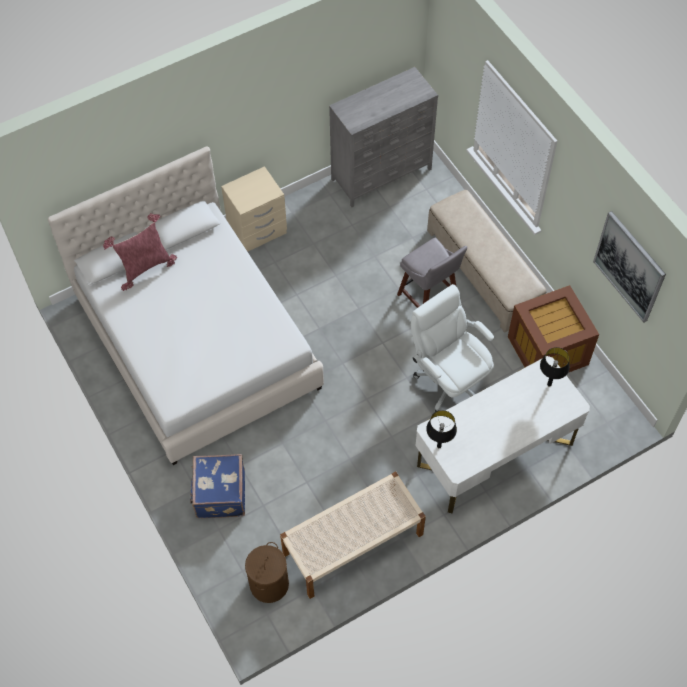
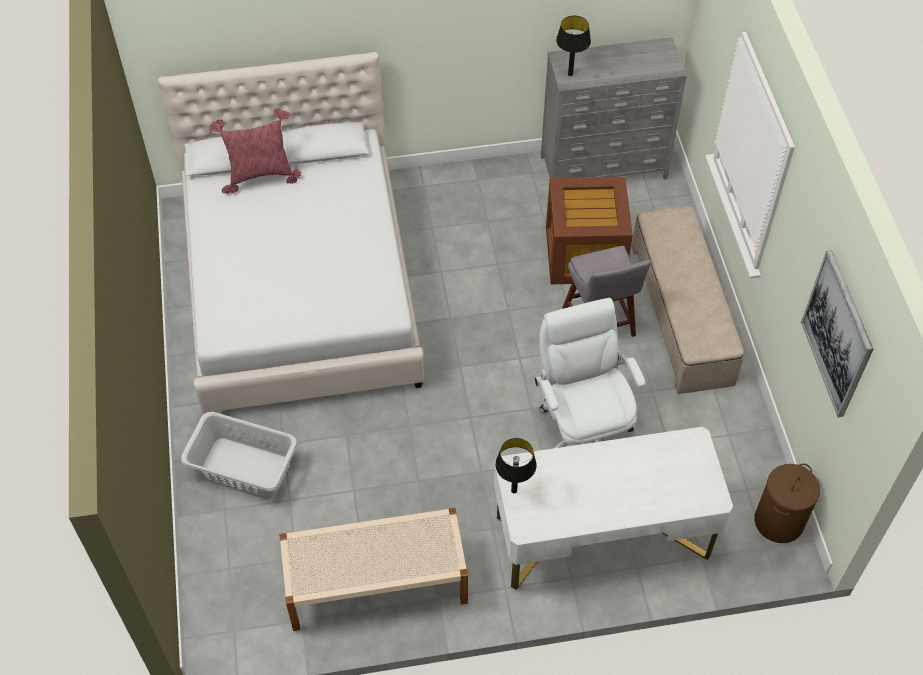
camera: 20 degrees right, 5 degrees down
blue suitcase [190,454,245,518] -> grey laundry basket [181,412,298,499]
beige nightstand [221,166,287,252] -> none
brown laundry basket [245,542,289,603] -> brown laundry basket moved to [754,464,820,543]
brown storage box [508,285,599,373] -> brown storage box moved to [546,177,633,284]
black table lamp [540,347,570,387] -> black table lamp moved to [556,16,591,76]

